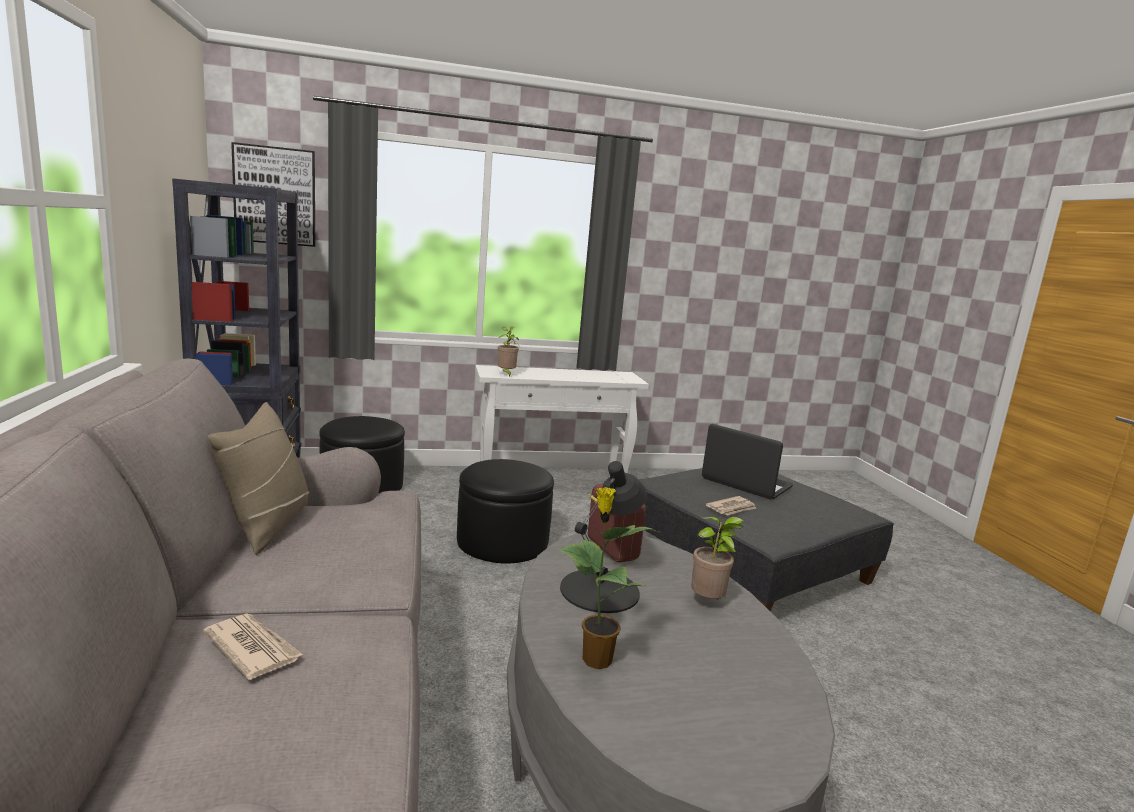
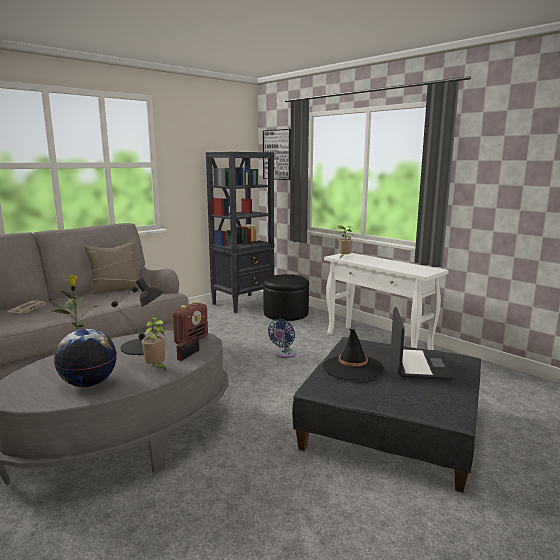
camera: 60 degrees right, 0 degrees up
black ottoman [457,459,554,564] -> blue fan [268,319,296,358]
newspaper [705,496,756,516] -> black hat [323,329,384,380]
none -> globe [54,329,117,387]
none -> radio [177,324,199,361]

